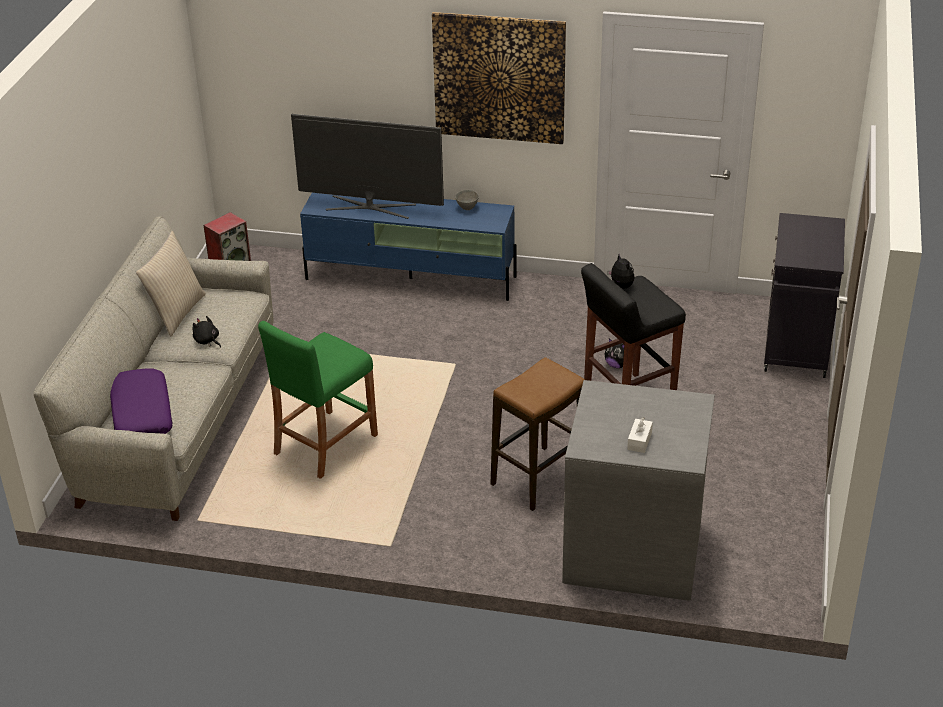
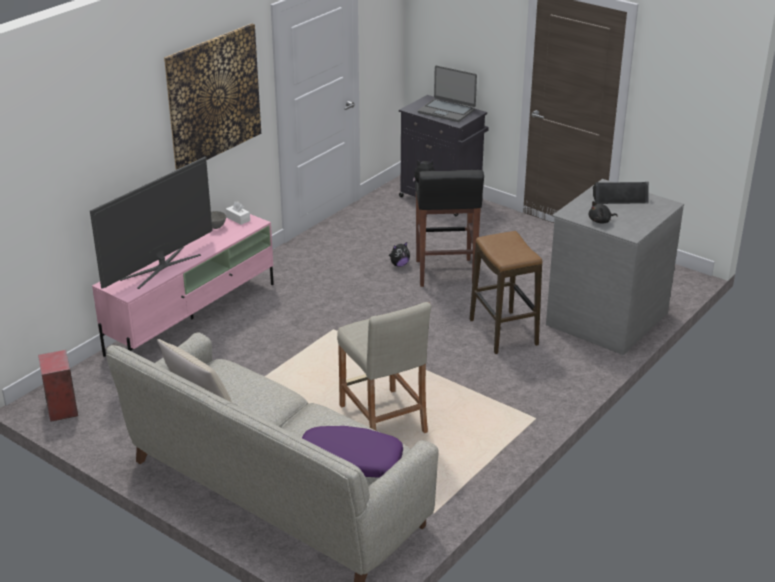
camera: 65 degrees left, 5 degrees down
black plush toy [193,316,221,348] -> black plush toy moved to [589,201,618,224]
green stool [258,321,378,479] -> beige stool [337,302,431,433]
blue tv stand [300,193,517,301] -> pink tv stand [92,214,274,357]
white tissue box [627,417,653,453] -> white tissue box moved to [226,201,250,225]
none -> laptop [418,65,477,122]
none -> black speaker [593,182,649,204]

